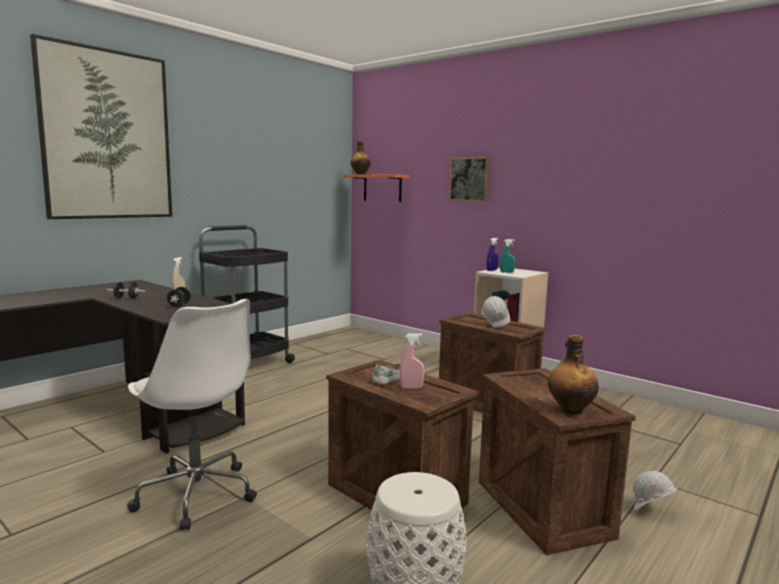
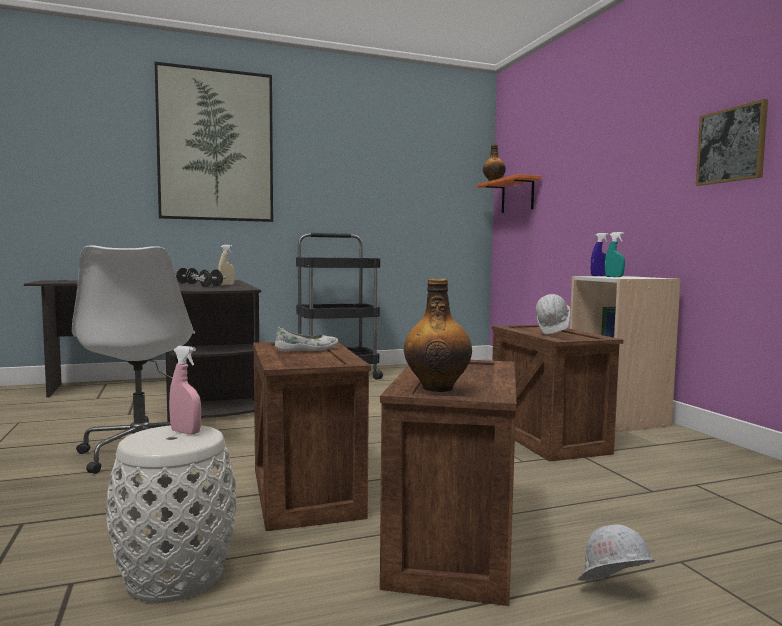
camera: 30 degrees right, 5 degrees down
pink spray bottle [399,333,425,389] -> pink spray bottle moved to [169,346,201,435]
picture [449,157,489,202] -> picture moved to [696,99,768,186]

